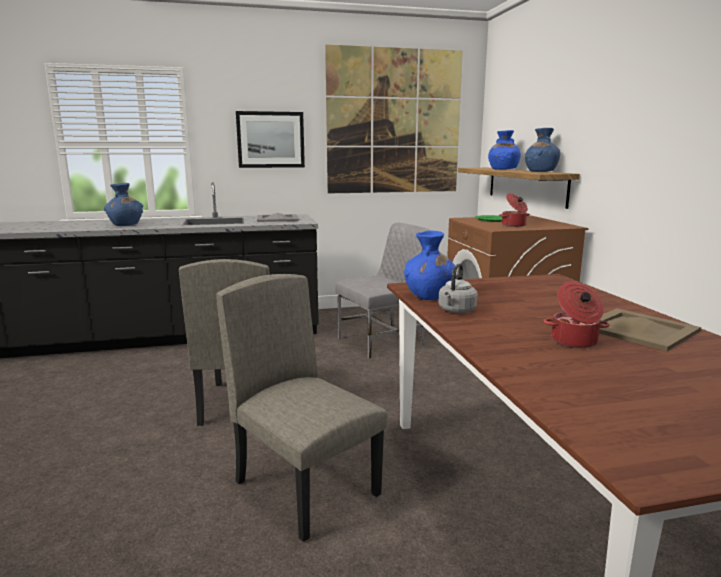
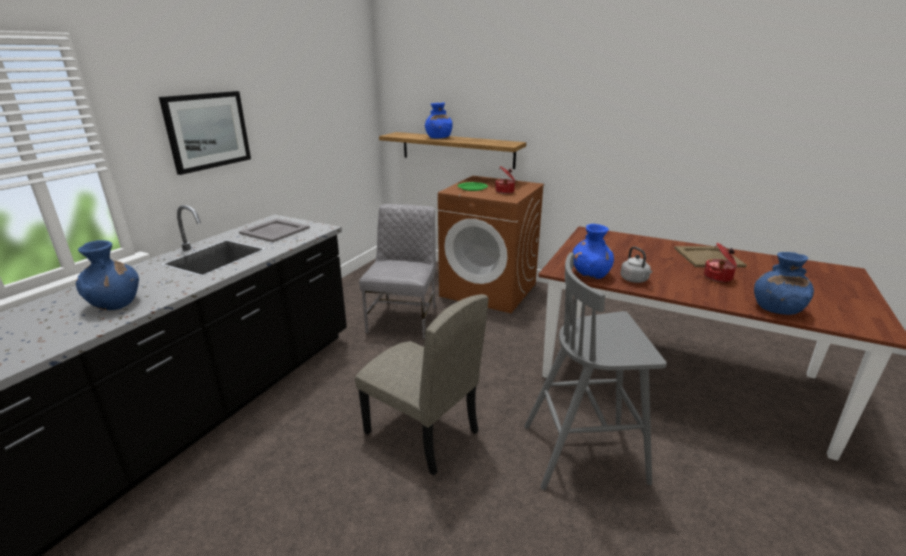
camera: 50 degrees left, 10 degrees up
beige chair [216,274,387,542] -> grey stool [524,253,667,490]
picture [325,44,463,194] -> none
blue vase [525,128,560,172] -> blue vase moved to [754,252,814,315]

